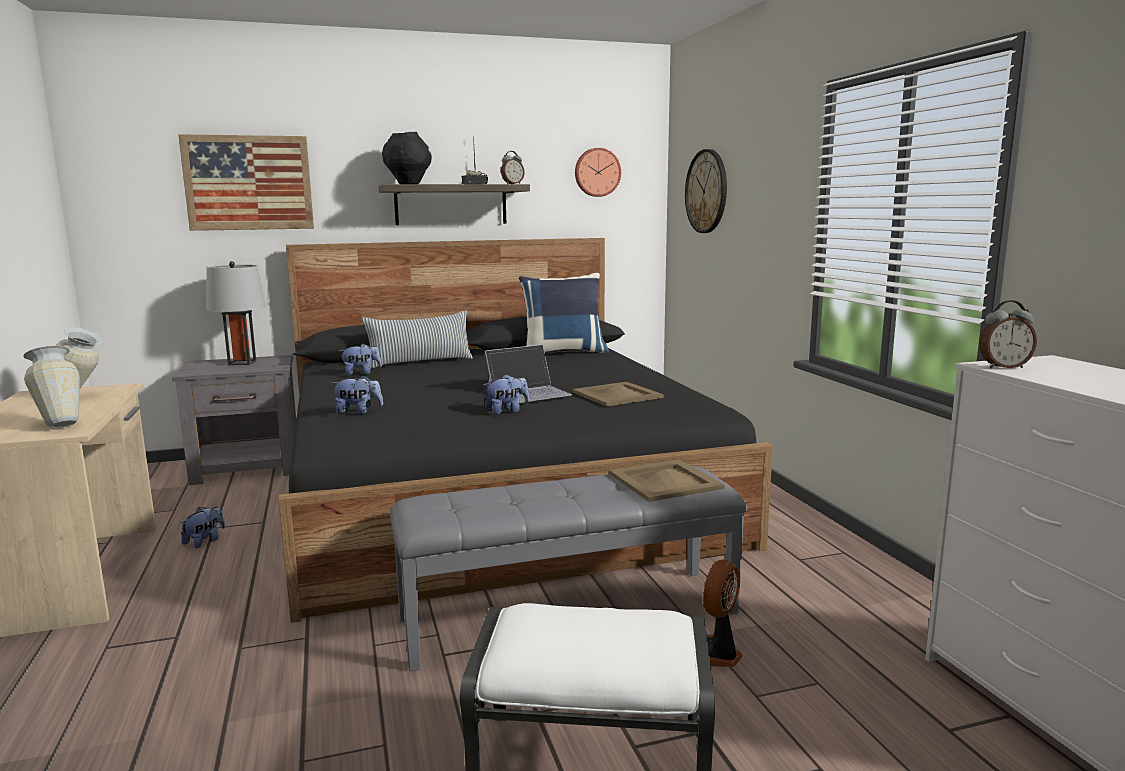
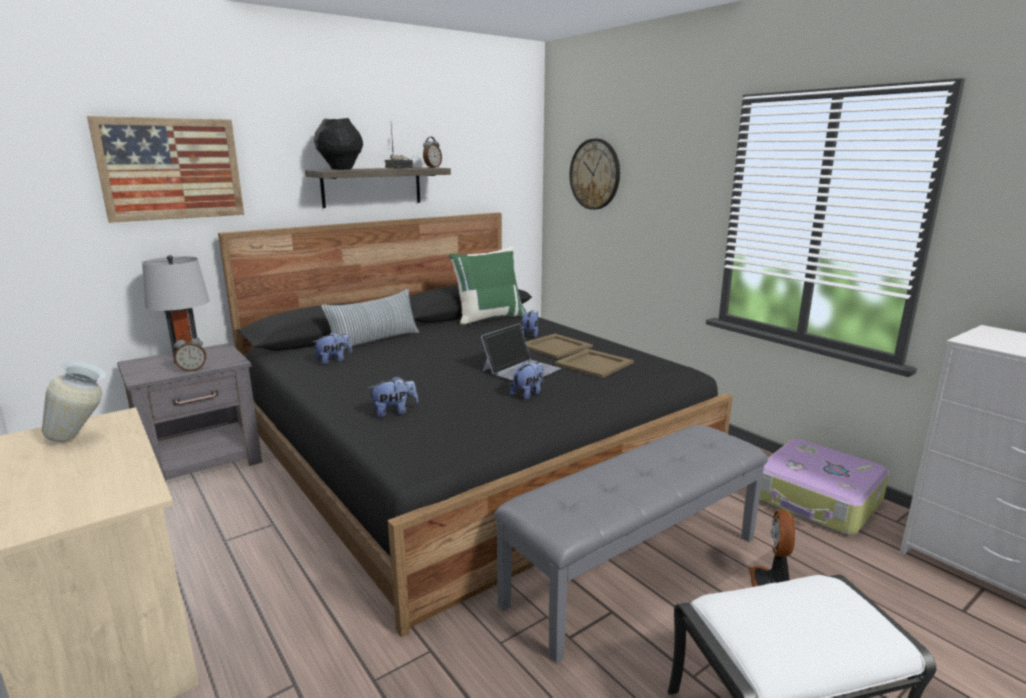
camera: 20 degrees left, 5 degrees up
vase [23,346,80,428] -> none
plush toy [180,507,225,548] -> plush toy moved to [521,310,538,338]
blue pillow [519,273,609,353] -> green pillow [449,247,527,326]
wall clock [575,148,621,197] -> none
beige tray [609,459,725,502] -> beige tray moved to [526,334,593,359]
alarm clock [979,300,1037,368] -> alarm clock moved to [174,334,206,372]
none -> suitcase [759,439,889,535]

